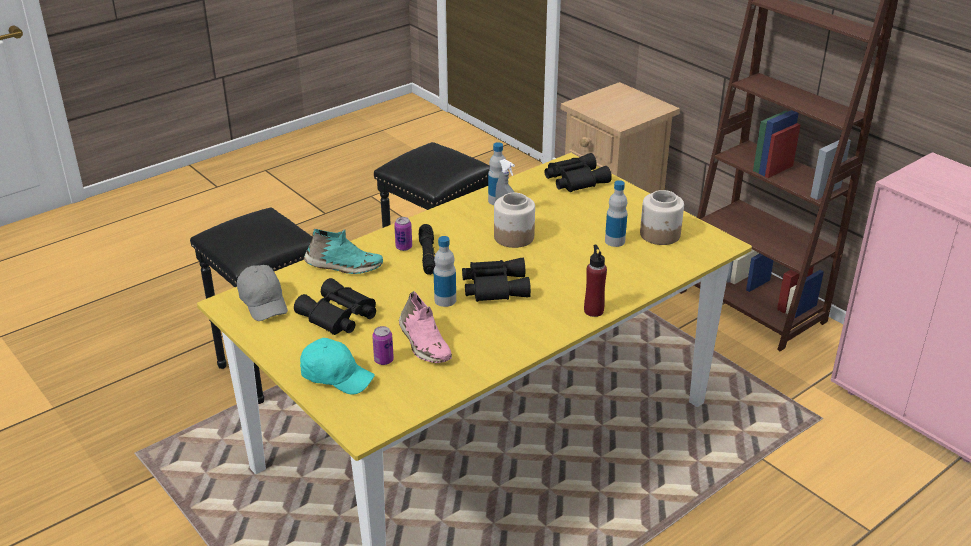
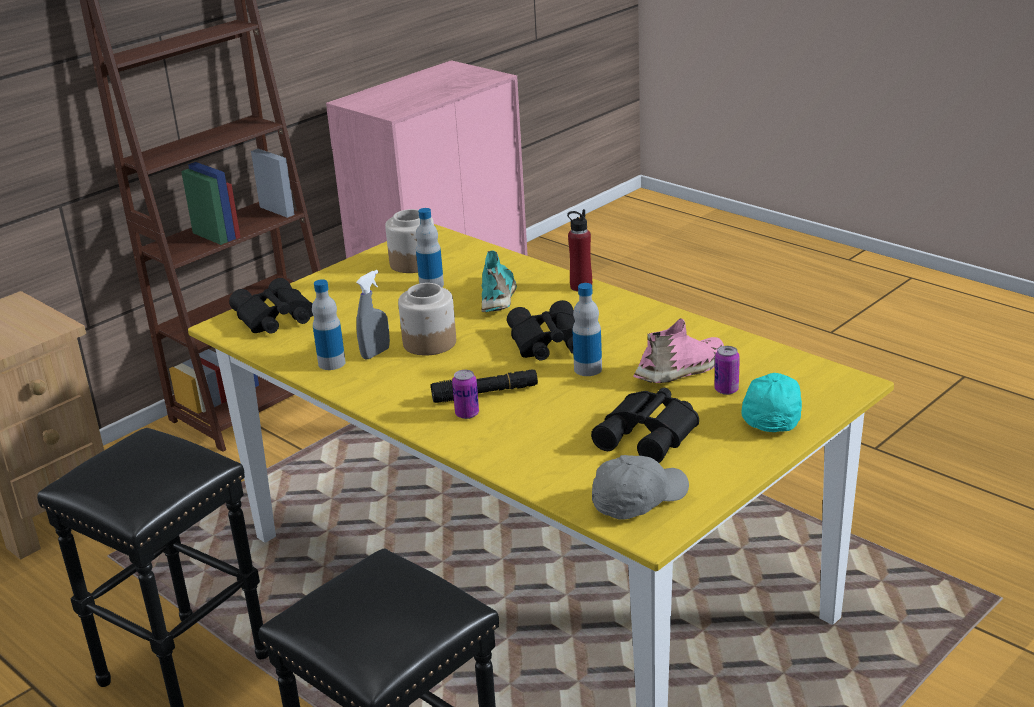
camera: 95 degrees left, 5 degrees down
turquoise shoe [304,229,383,274] -> turquoise shoe moved to [482,250,517,312]

